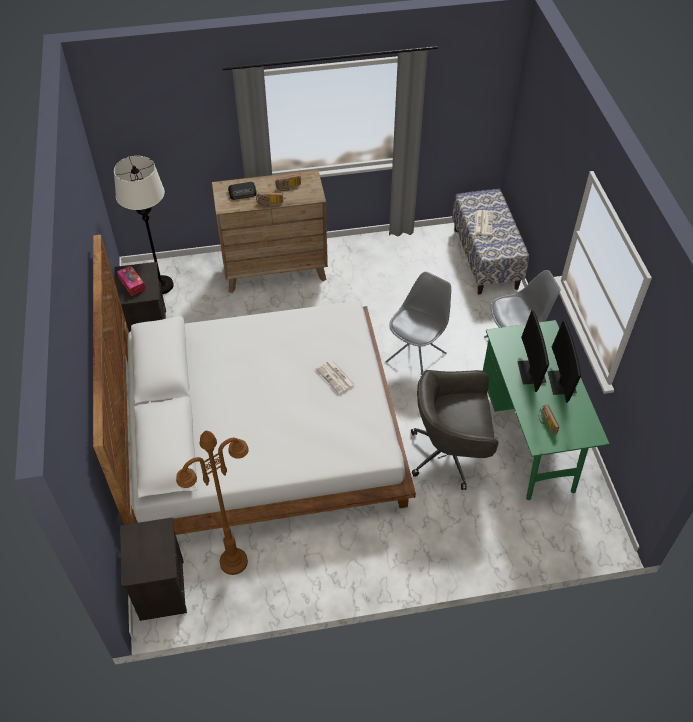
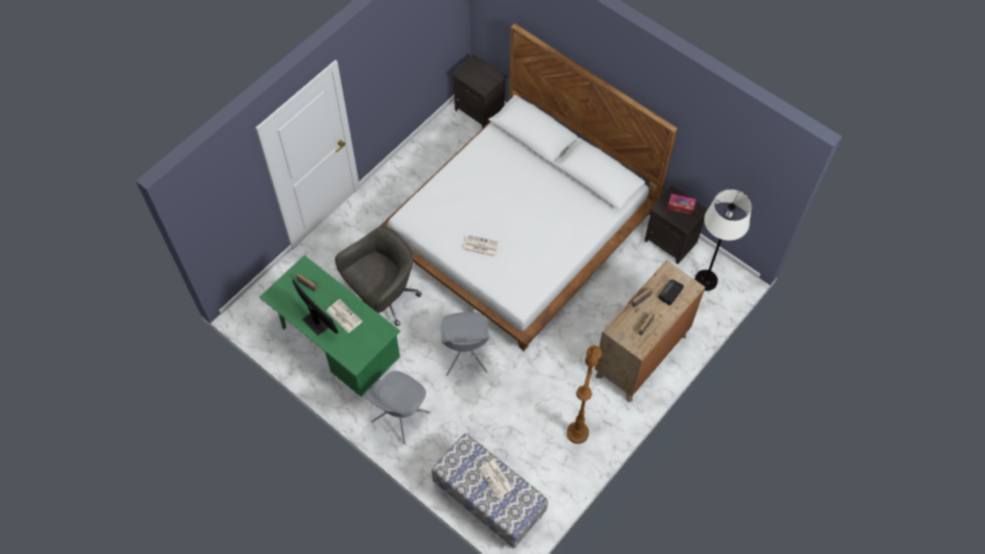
camera: 140 degrees right, 10 degrees up
brown floor lamp [176,431,249,575] -> brown floor lamp moved to [567,345,602,444]
monitor [517,310,549,392] -> newspaper [326,299,363,333]

